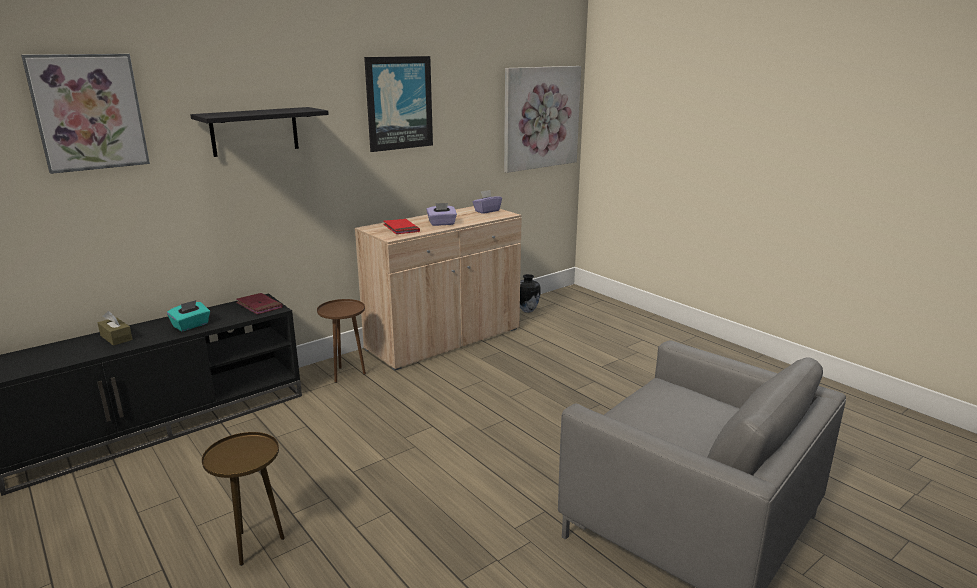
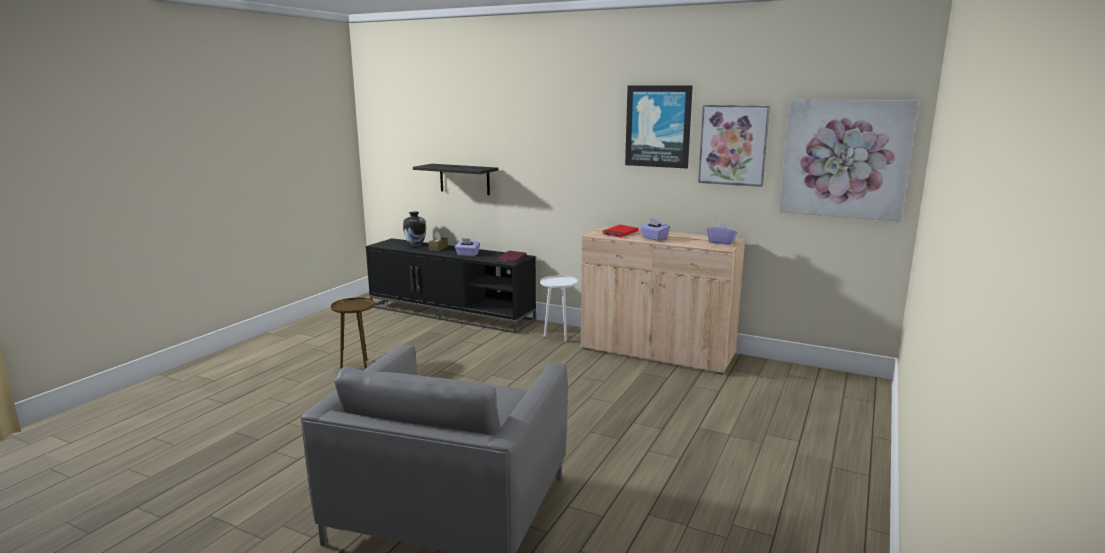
camera: 65 degrees right, 5 degrees down
picture [21,54,150,174] -> picture moved to [698,105,770,187]
turquoise tissue box [167,300,210,331] -> purple tissue box [455,238,480,256]
black shelf [190,107,329,157] -> black shelf moved to [413,164,498,195]
brown side table [317,299,366,383] -> white side table [540,275,578,342]
vase [520,274,541,313] -> vase moved to [403,212,426,246]

